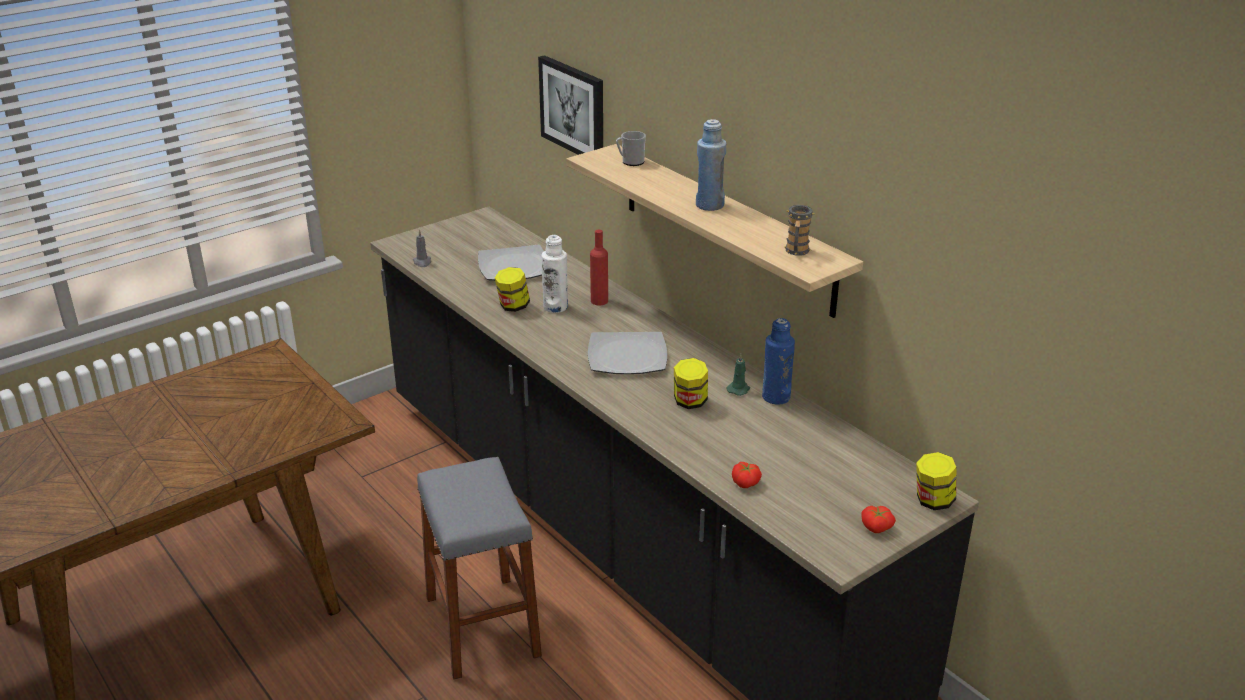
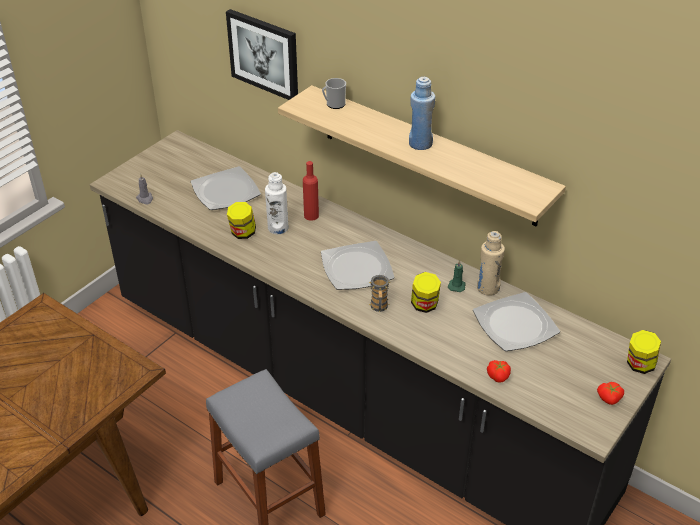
camera: 15 degrees left, 10 degrees up
blue bottle [762,318,795,405] -> beige bottle [477,231,505,296]
mug [784,205,814,256] -> mug moved to [369,275,391,312]
none -> plate [473,292,560,351]

